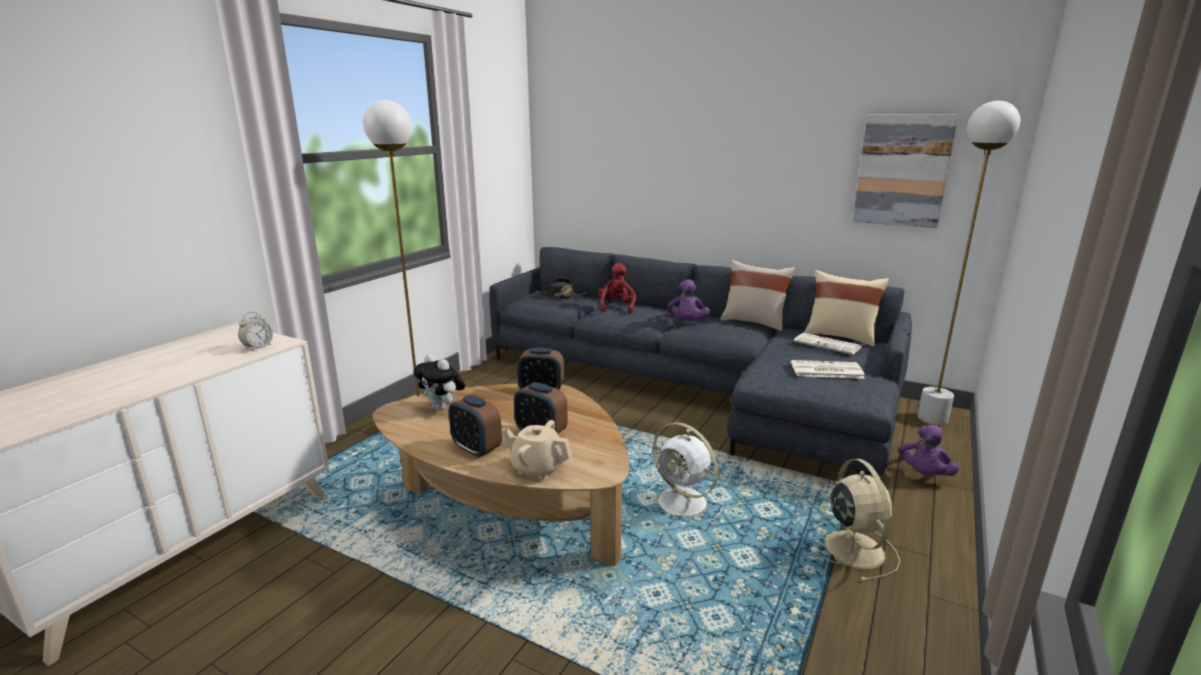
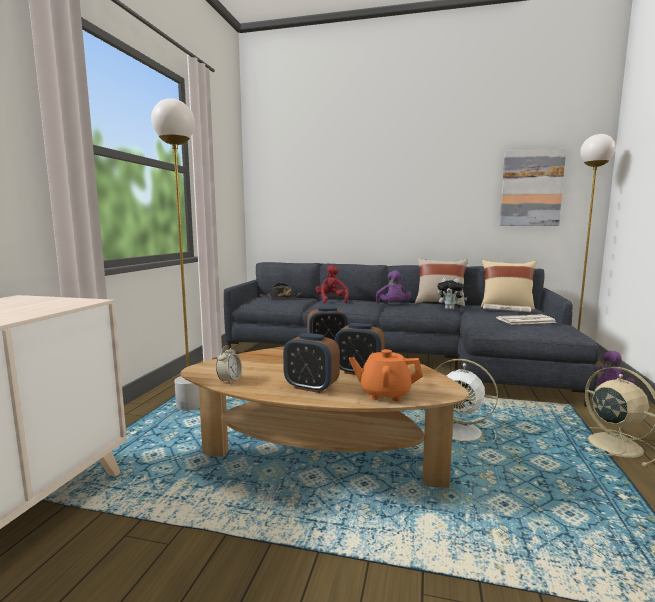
camera: 15 degrees left, 10 degrees down
alarm clock [238,312,273,351] -> alarm clock moved to [216,345,242,384]
plush toy [413,354,465,411] -> plush toy moved to [437,277,467,310]
beige teapot [502,420,572,480] -> orange teapot [349,349,423,402]

